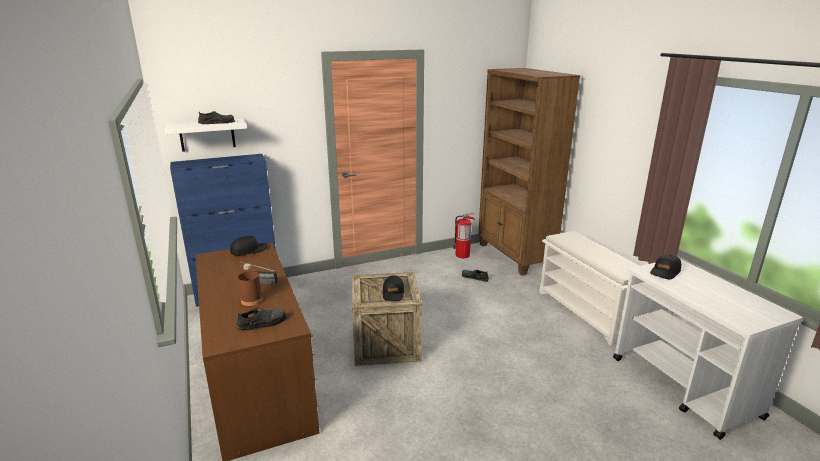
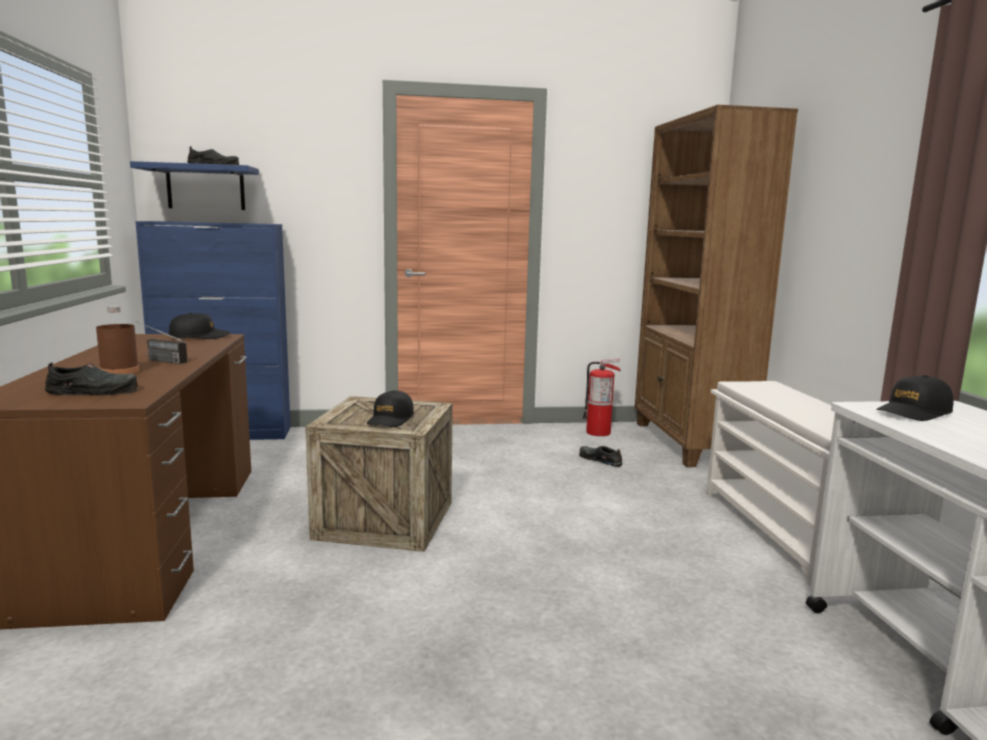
camera: 15 degrees right, 10 degrees down
white shelf [165,119,247,152] -> blue shelf [130,161,259,210]

